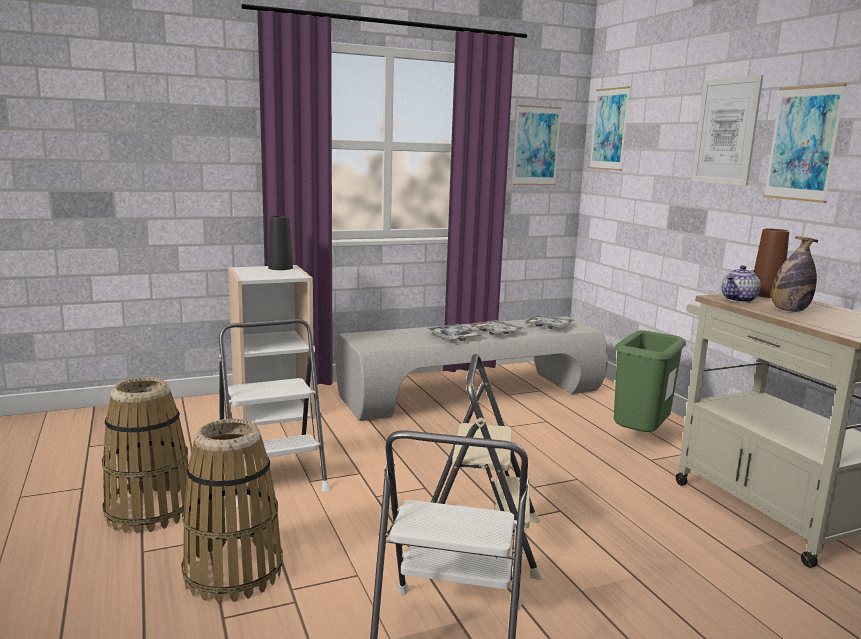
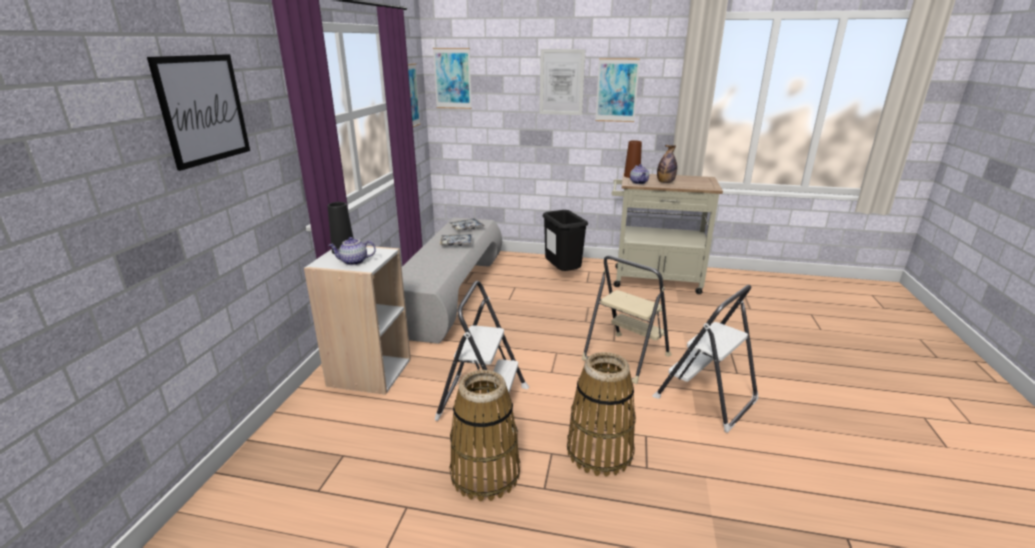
camera: 55 degrees left, 10 degrees up
tray [426,323,483,341] -> none
green trash can [614,330,686,432] -> black trash can [542,210,588,271]
none -> picture [147,54,250,171]
none -> teapot [329,237,376,265]

